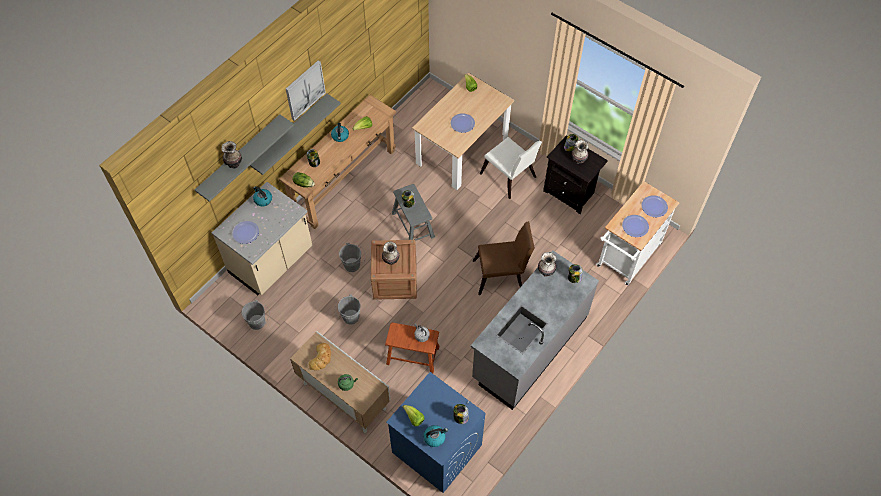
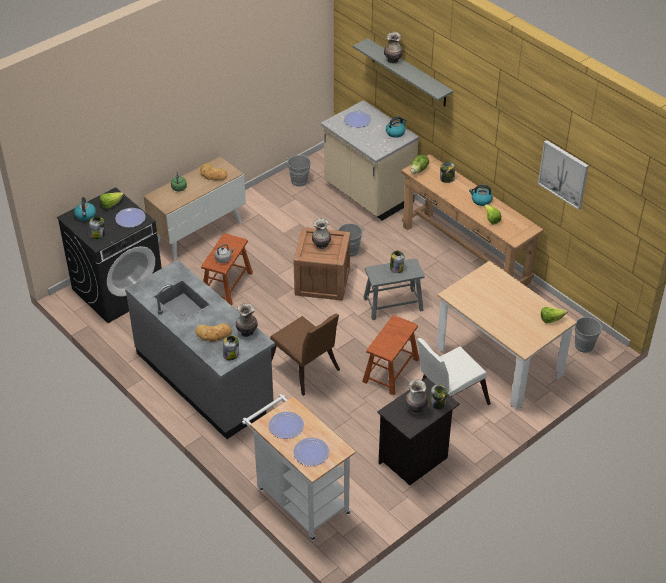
camera: 100 degrees right, 15 degrees down
grey shelf [250,94,341,175] -> none
picture [286,61,326,121] -> picture moved to [538,140,589,210]
grey bucket [334,294,361,325] -> grey bucket moved to [575,317,603,353]
blue washing machine [386,372,485,493] -> black washing machine [57,187,162,323]
plate [451,113,475,133] -> plate moved to [115,208,146,228]
brown chair [473,221,535,295] -> brown chair turned 45 degrees counterclockwise [270,313,340,396]
none -> bread [196,324,232,342]
none -> brown stool [362,316,419,395]

